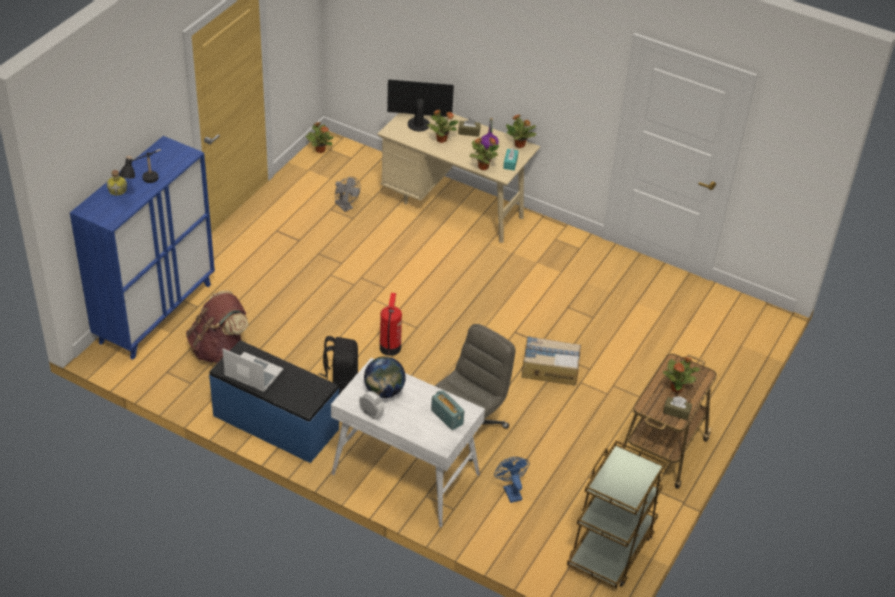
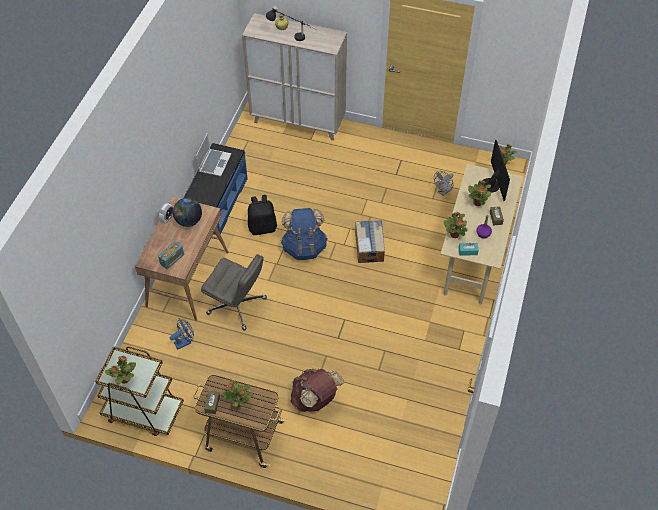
camera: 80 degrees right, 10 degrees up
blue cabinet [70,136,215,360] -> beige cabinet [242,13,347,141]
brown backpack [186,291,249,363] -> brown backpack moved to [291,369,344,412]
white desk [331,358,485,527] -> brown desk [135,197,229,321]
fire extinguisher [380,293,402,356] -> blue backpack [281,208,327,260]
potted plant [506,115,537,148] -> potted plant moved to [105,356,136,385]
cardboard box [521,336,581,385] -> cardboard box moved to [355,220,385,263]

